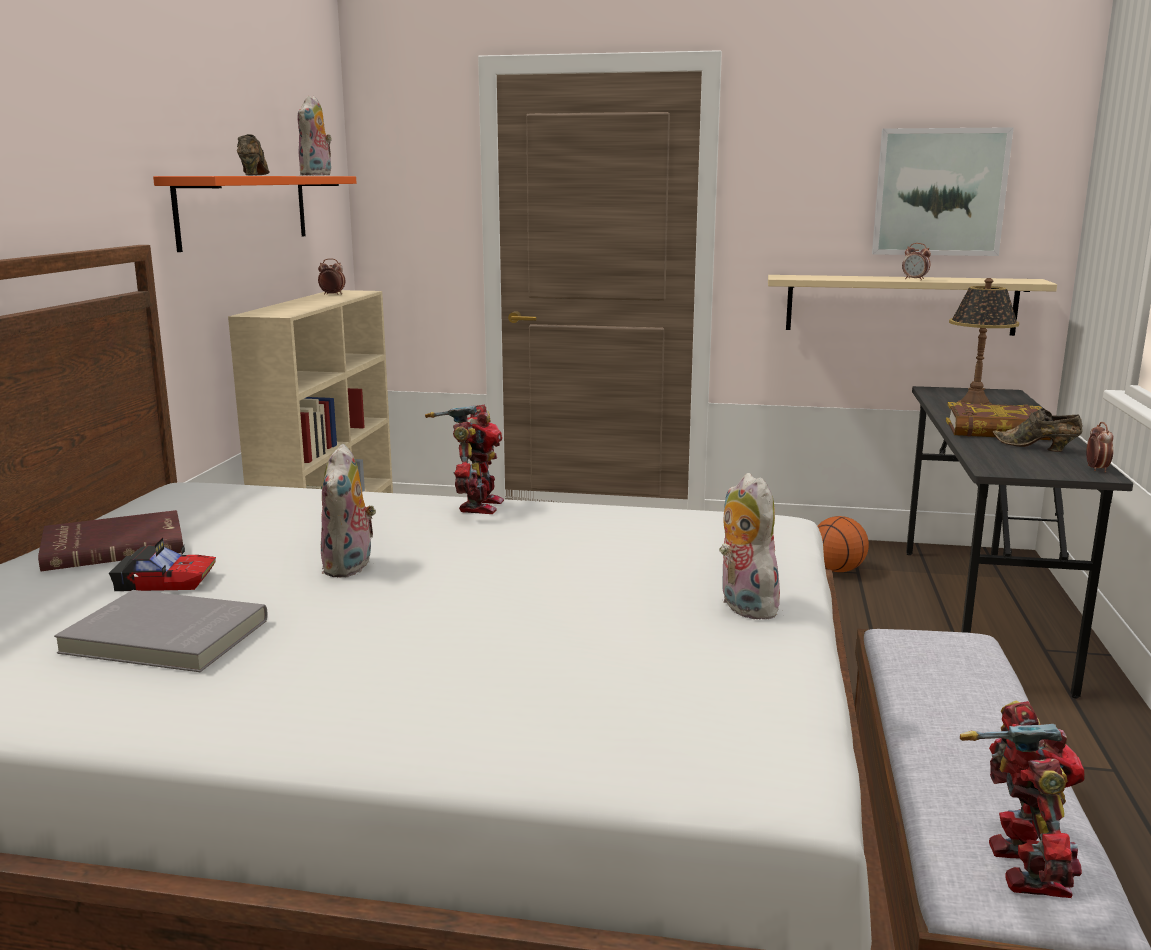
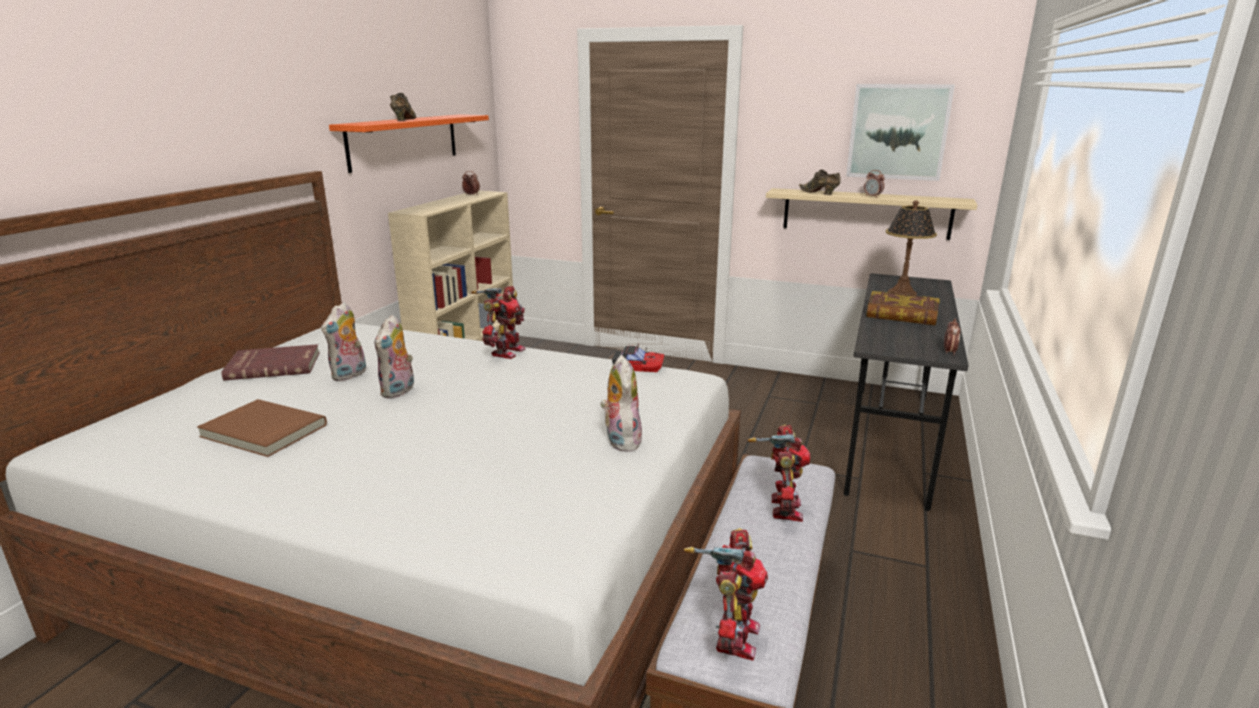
camera: 10 degrees right, 5 degrees up
grey book [54,590,267,672] -> brown book [197,399,327,457]
toy car [109,538,216,591] -> toy car moved to [612,342,665,372]
plush toy [297,96,332,176] -> plush toy moved to [321,302,366,381]
basketball [818,516,869,572] -> none
brown shoe [993,408,1083,452] -> brown shoe moved to [799,169,841,195]
none -> toy robot [748,425,811,522]

